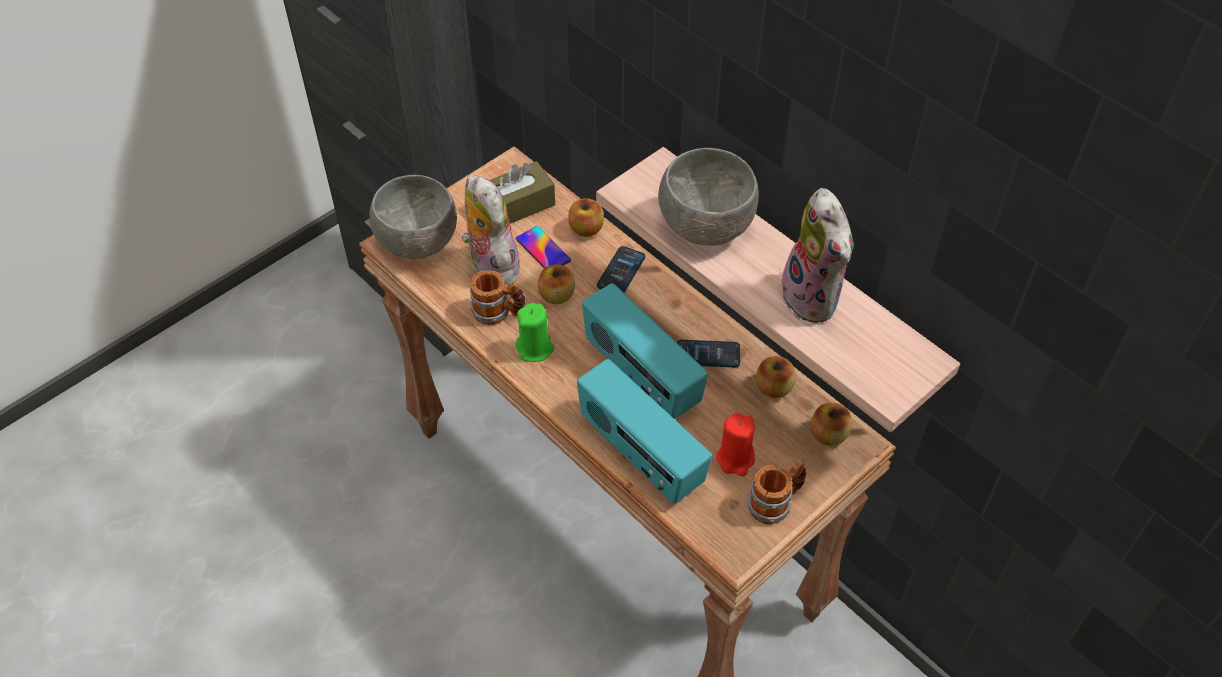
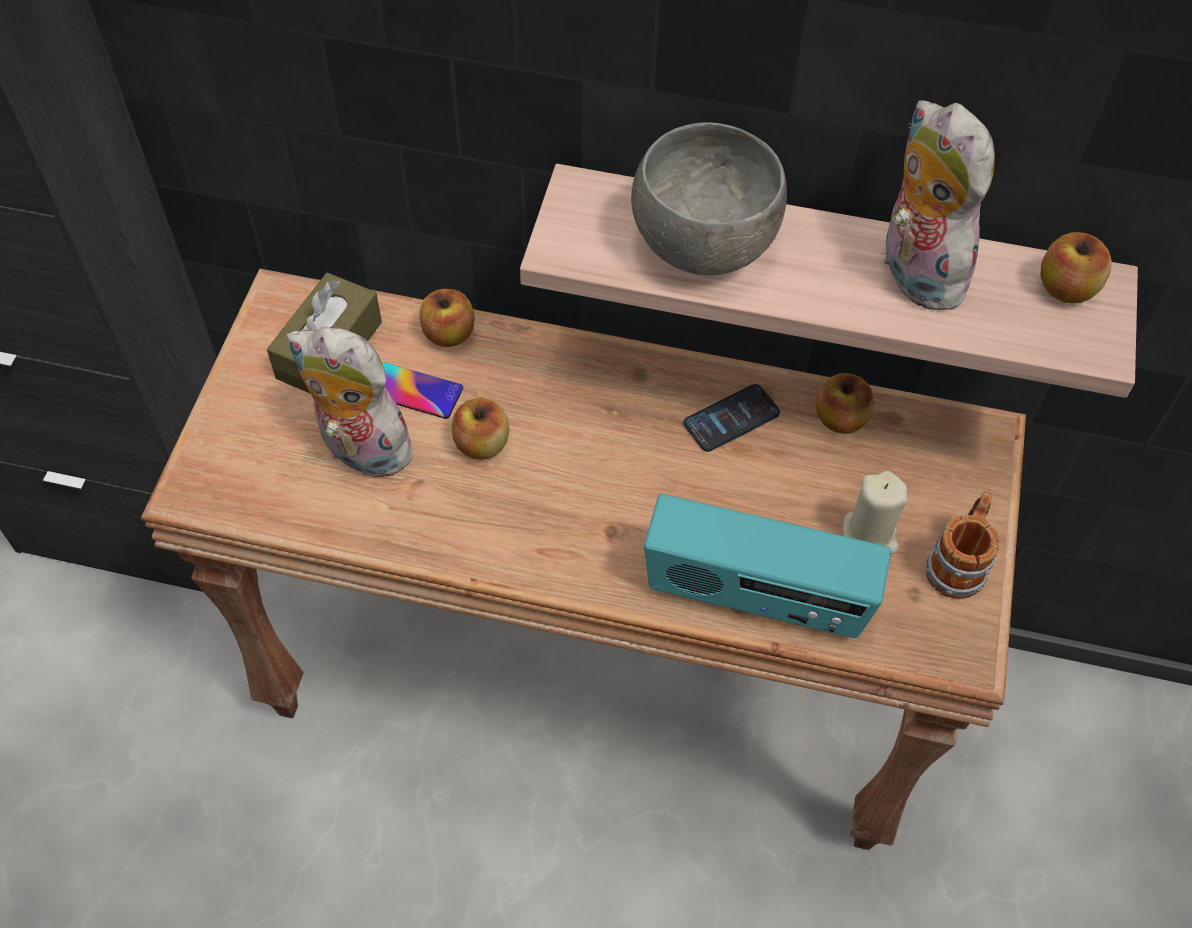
camera: 35 degrees left, 5 degrees up
grey bowl [369,175,457,259] -> none
mug [470,270,526,325] -> none
green candle [516,303,554,362] -> none
radio [582,283,708,419] -> none
phone [597,246,645,293] -> none
red candle [716,413,755,476] -> beige candle [843,471,908,554]
plush toy [779,188,854,323] -> plush toy turned 150 degrees counterclockwise [881,100,995,310]
apple [811,402,852,446] -> apple moved to [1040,232,1111,304]

